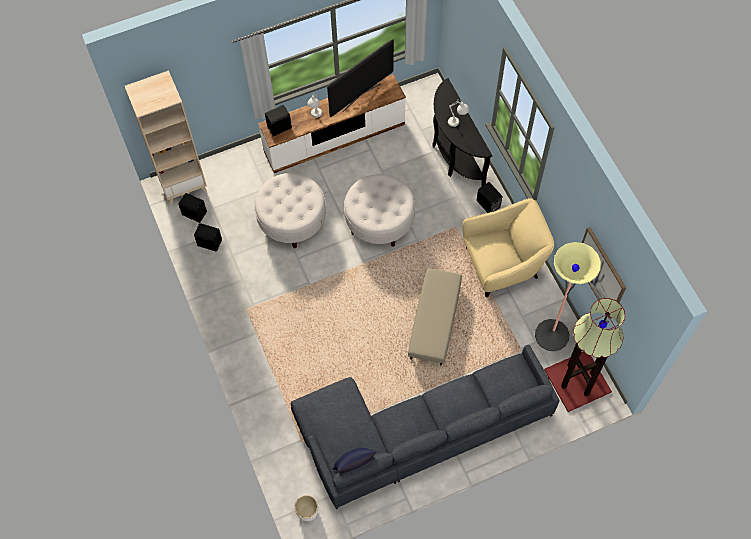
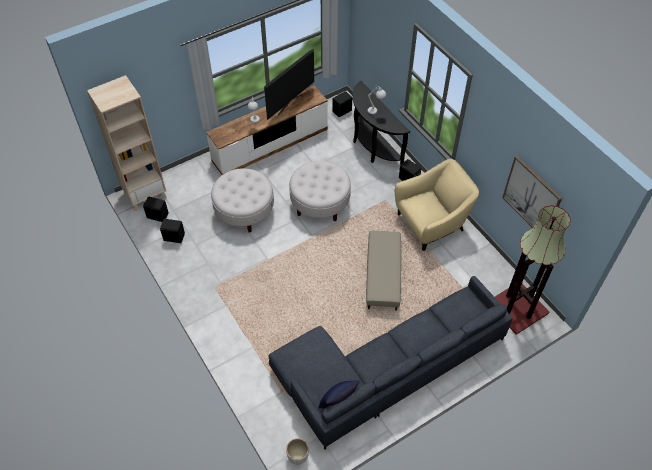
camera: 10 degrees left, 10 degrees down
black speaker [265,105,292,136] -> black speaker moved to [332,91,352,117]
floor lamp [535,242,601,351] -> none

